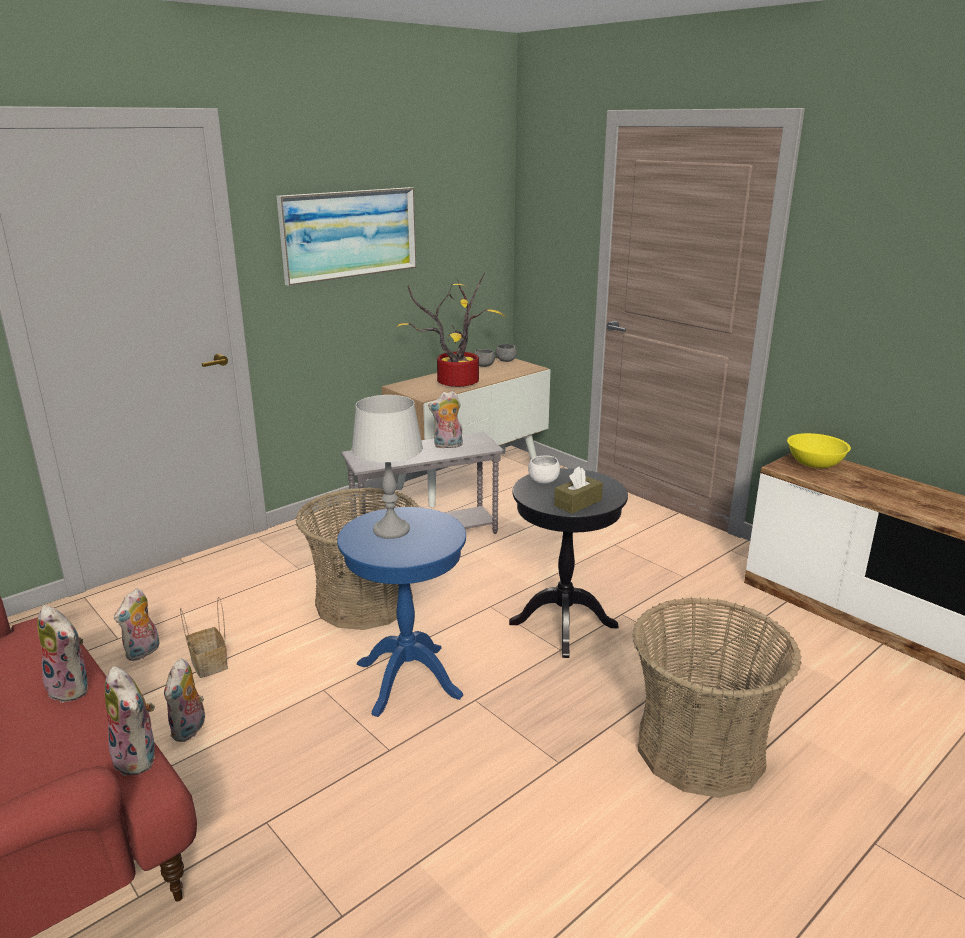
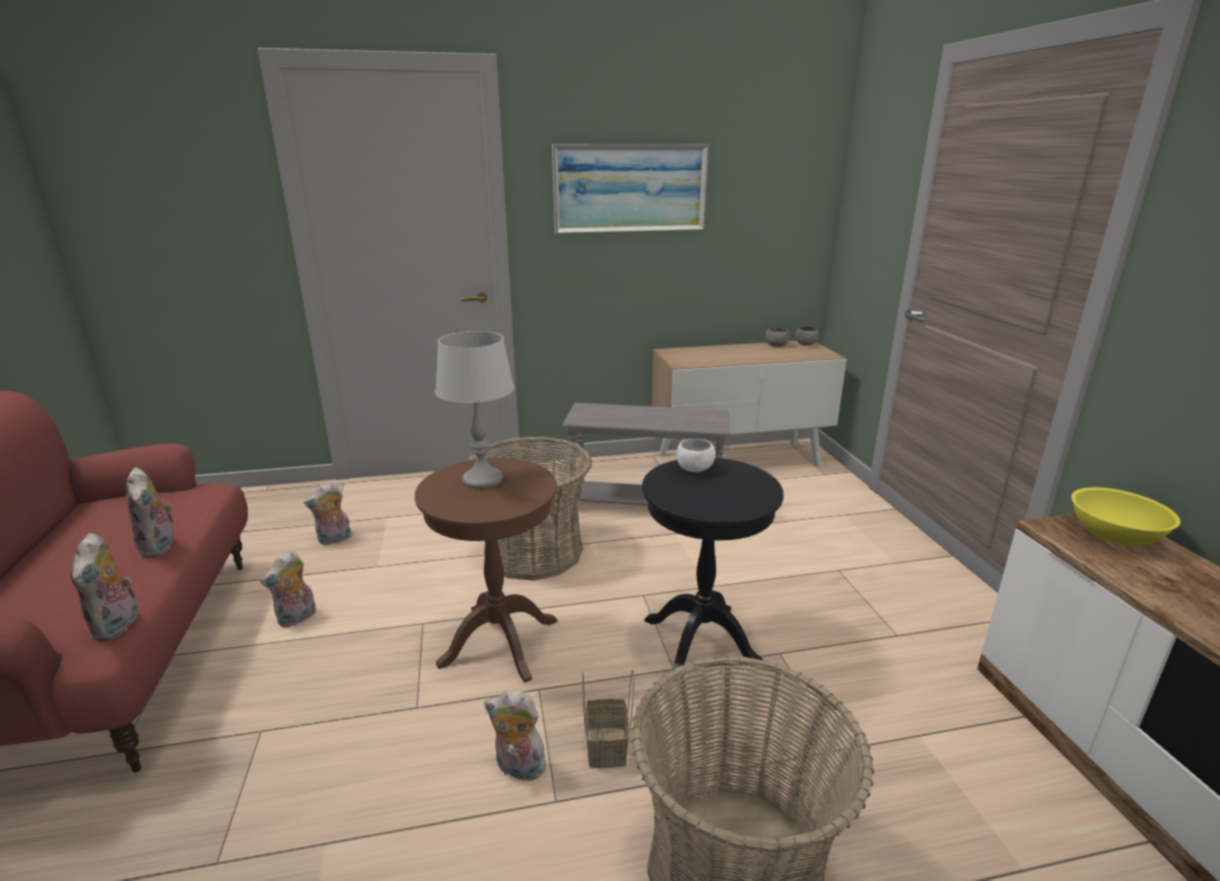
camera: 30 degrees right, 0 degrees up
basket [180,596,228,678] -> basket moved to [582,670,634,768]
blue side table [337,507,466,717] -> brown side table [415,458,558,682]
potted plant [396,272,505,387] -> none
plush toy [428,391,463,449] -> plush toy moved to [484,690,550,781]
brown tissue box [554,466,603,514] -> none

